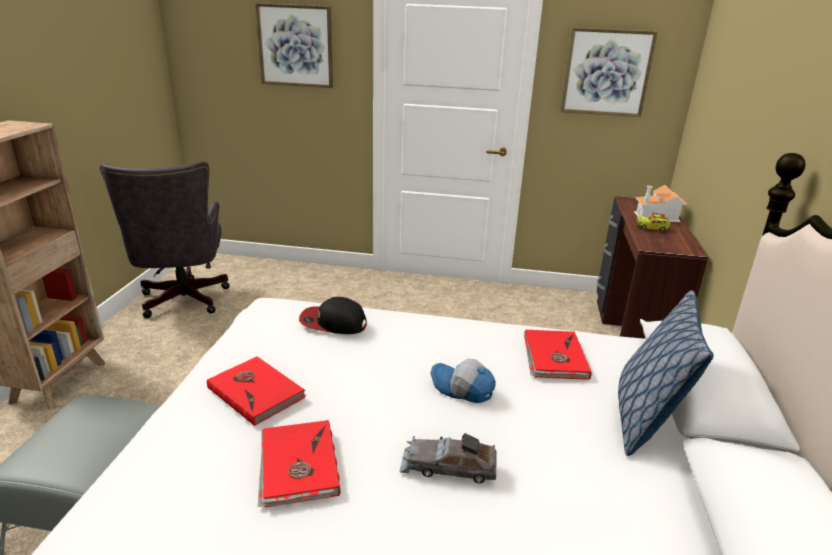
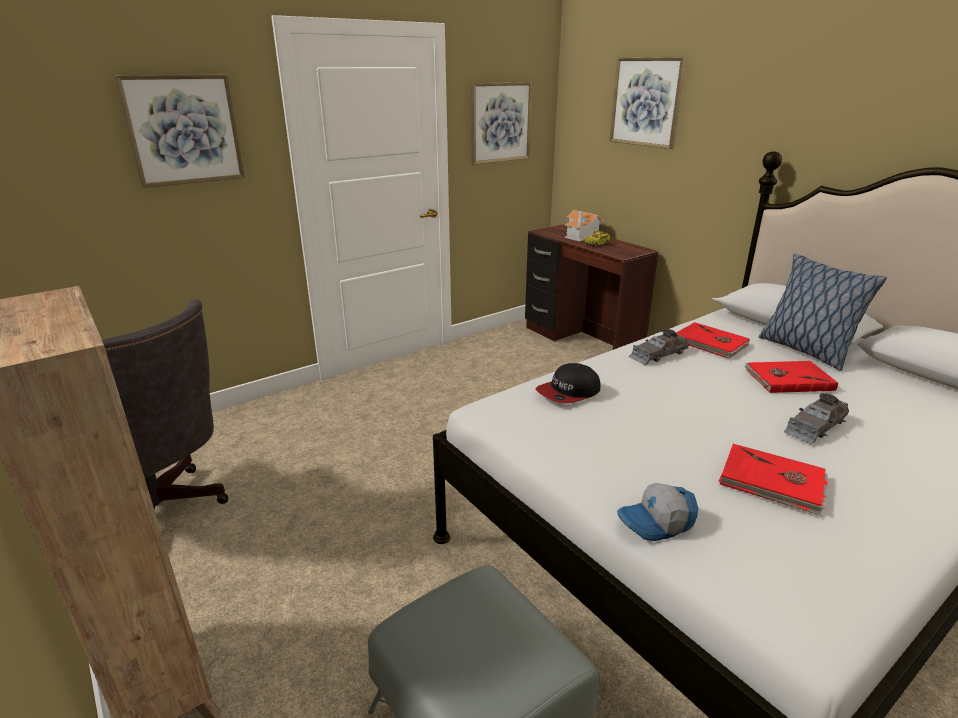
camera: 45 degrees left, 0 degrees up
red book [207,356,306,426] -> red book moved to [745,361,838,393]
cap [431,359,496,403] -> cap moved to [617,483,698,541]
none -> picture [610,57,686,149]
none -> grey toy car [629,328,689,365]

